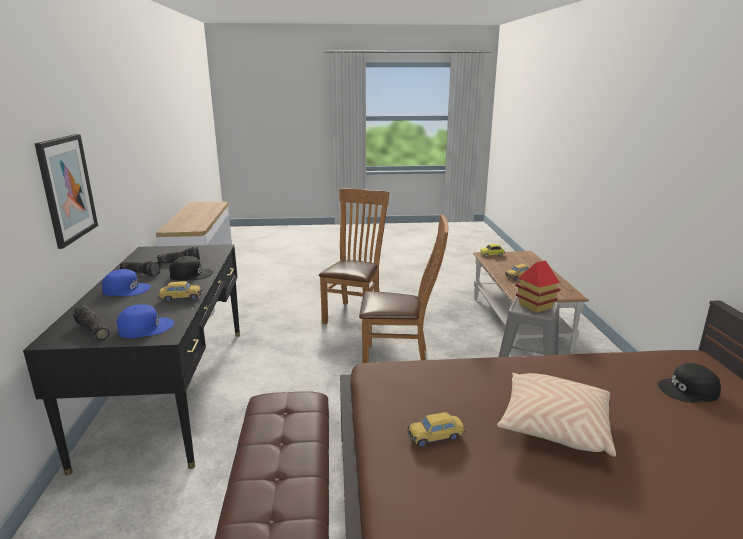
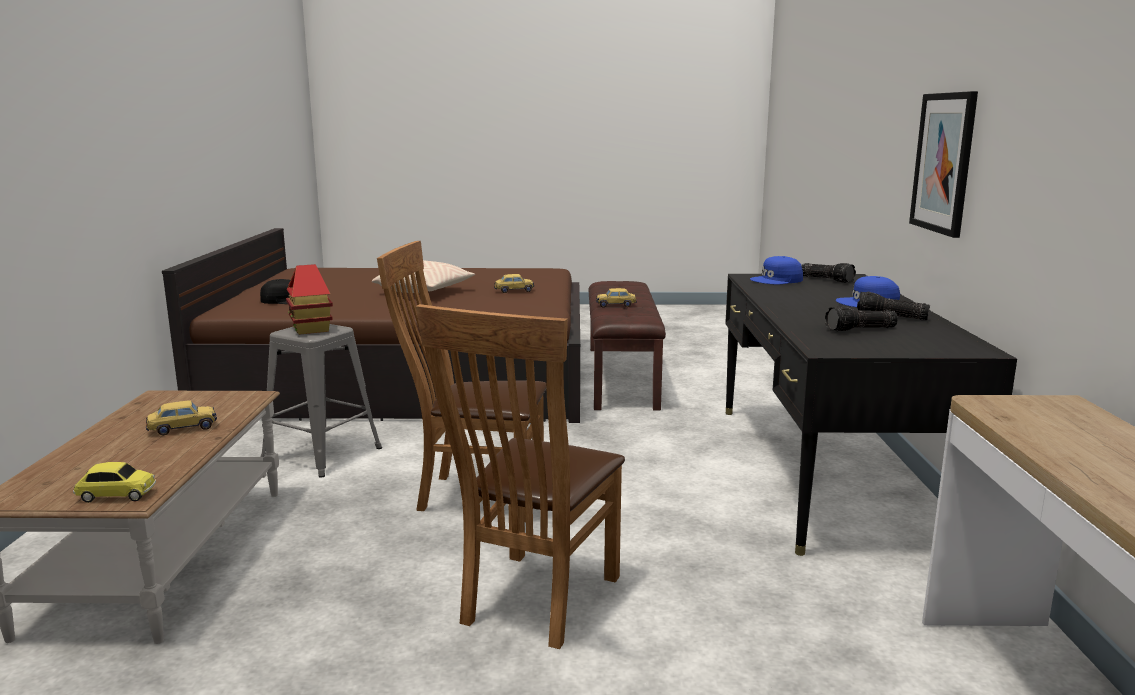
camera: 175 degrees left, 5 degrees down
toy car [158,281,202,302] -> toy car moved to [596,288,637,308]
black cap [169,256,213,281] -> none

